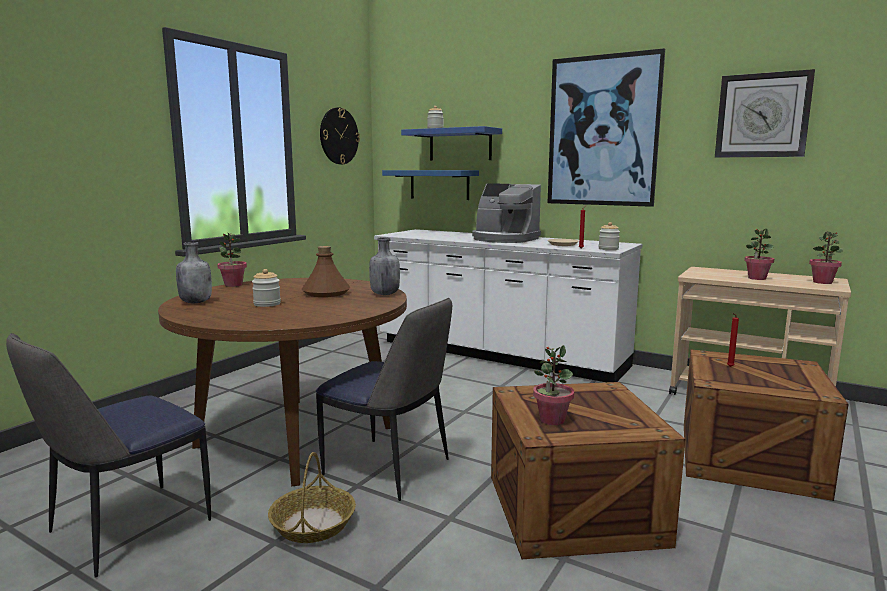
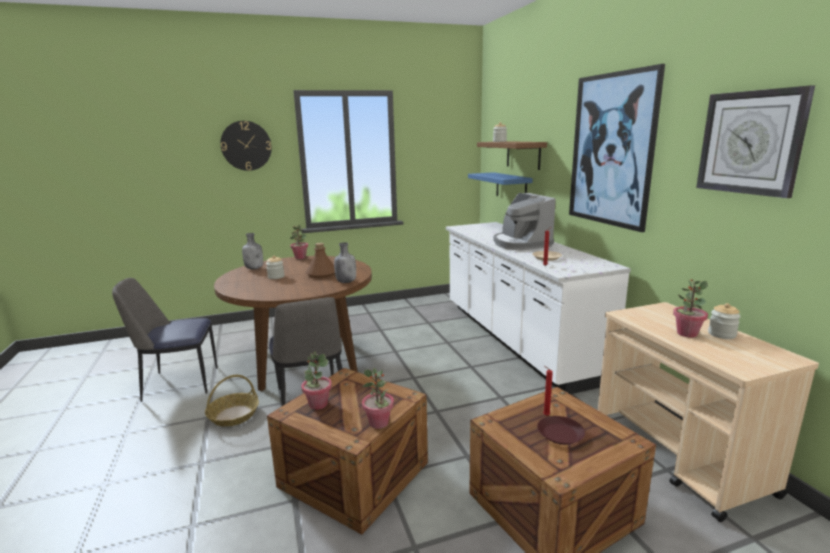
camera: 40 degrees right, 5 degrees up
wall clock [320,107,360,164] -> wall clock moved to [220,121,272,171]
blue shelf [401,126,502,161] -> brown shelf [477,141,547,170]
jar [598,222,620,250] -> jar moved to [708,303,741,339]
potted plant [809,231,843,284] -> potted plant moved to [362,368,394,429]
none -> brown plate [537,416,585,445]

